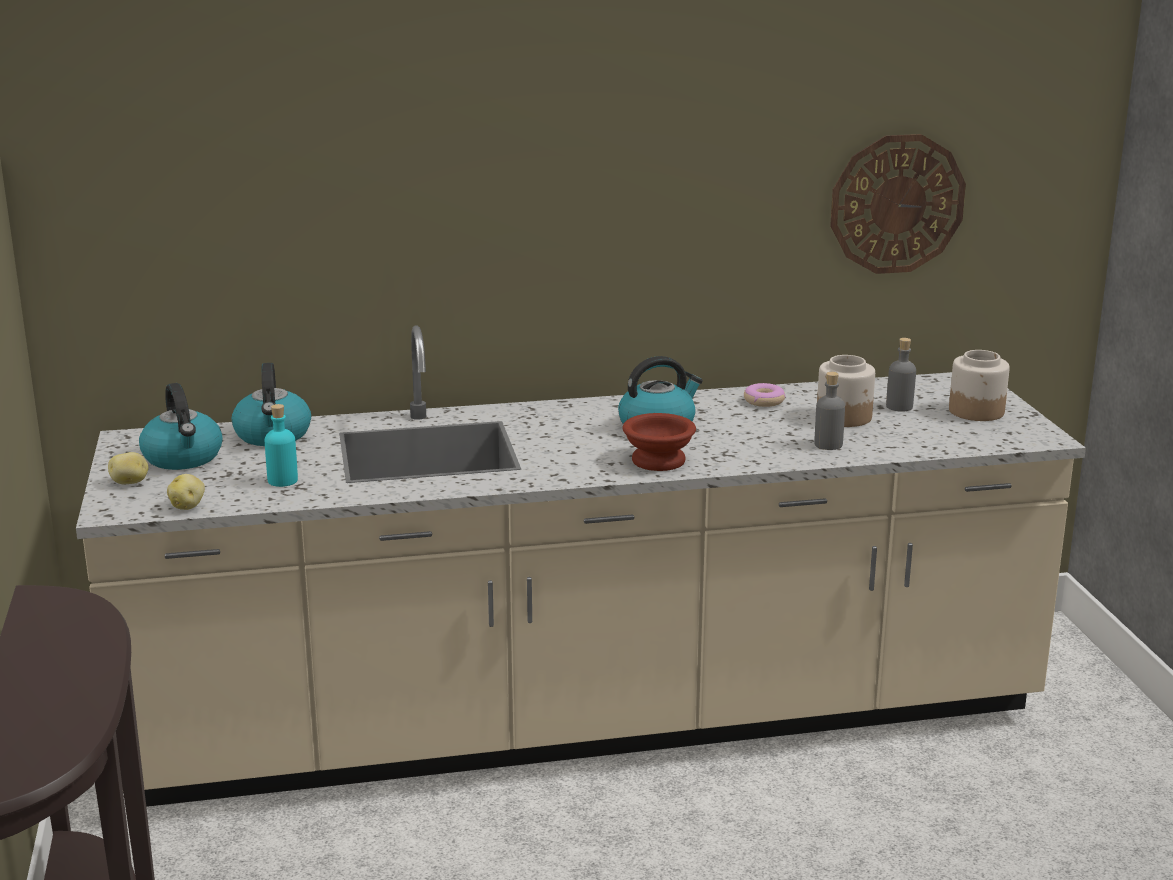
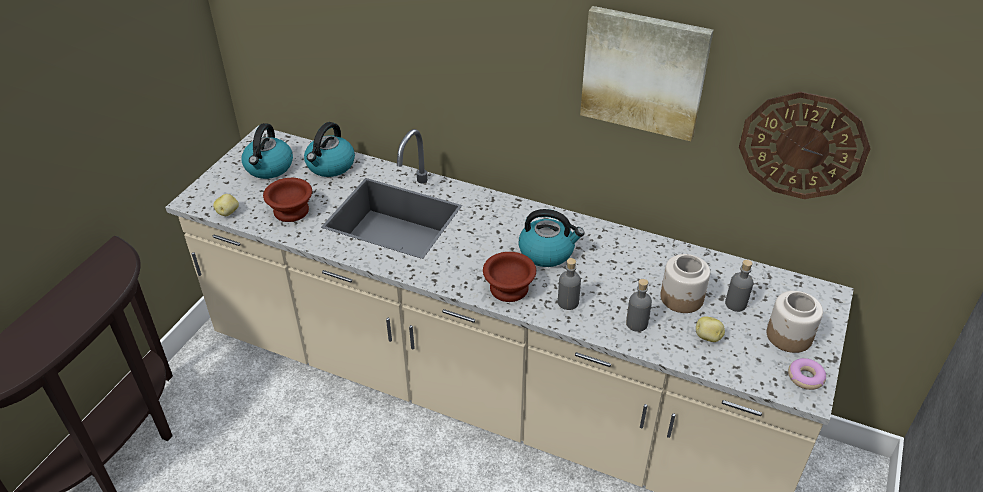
camera: 35 degrees right, 20 degrees up
potato [108,452,148,484] -> potato moved to [696,316,725,342]
turquoise bottle [265,404,298,487] -> brown bowl [263,178,312,222]
donut [744,383,786,407] -> donut moved to [788,358,826,390]
none -> grey bottle [558,258,581,310]
none -> picture [580,6,713,141]

